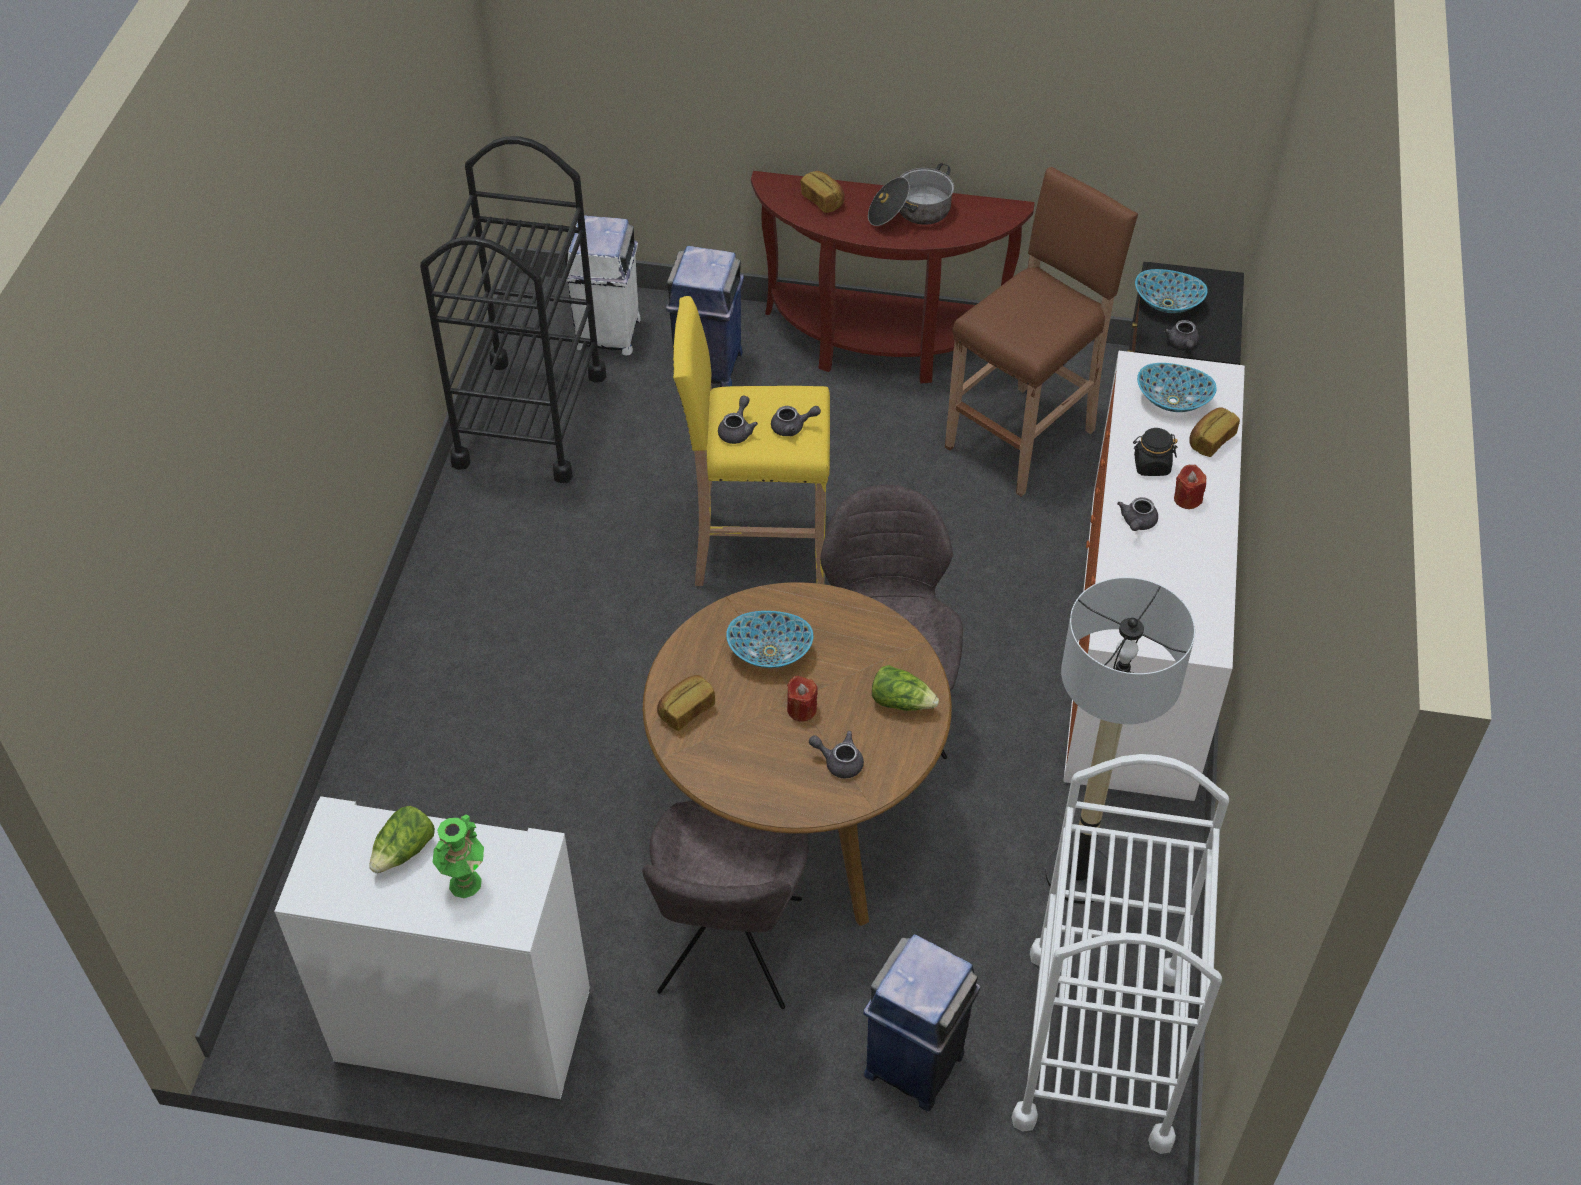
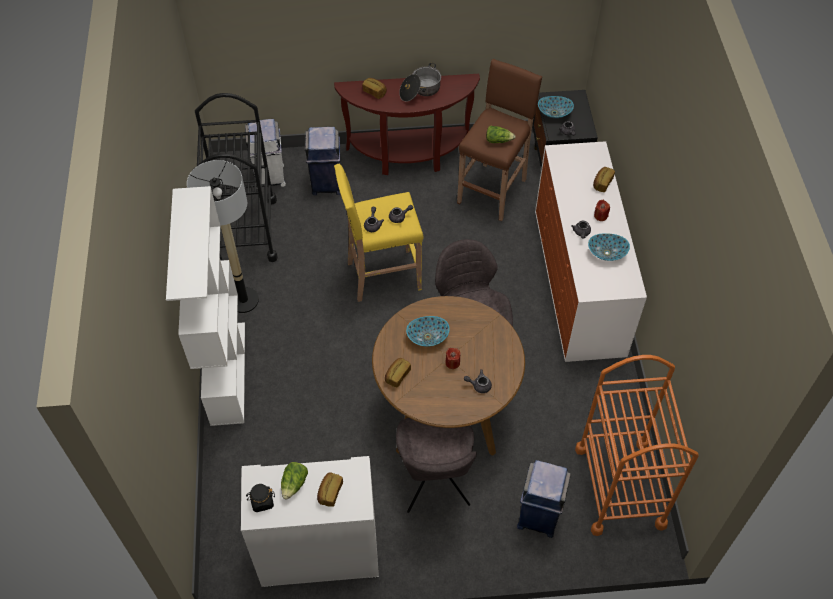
camera: 15 degrees left, 5 degrees up
green vase [433,814,484,898] -> bread [317,472,343,507]
lettuce [872,665,939,711] -> lettuce moved to [486,126,515,143]
white cart [1012,754,1229,1154] -> orange cart [575,355,699,536]
floor lamp [1045,577,1195,904] -> floor lamp moved to [187,160,259,313]
black jar [1133,428,1178,476] -> black jar moved to [246,484,275,512]
bowl [1137,363,1217,412] -> bowl moved to [588,233,630,261]
none -> white bookcase [166,186,245,426]

